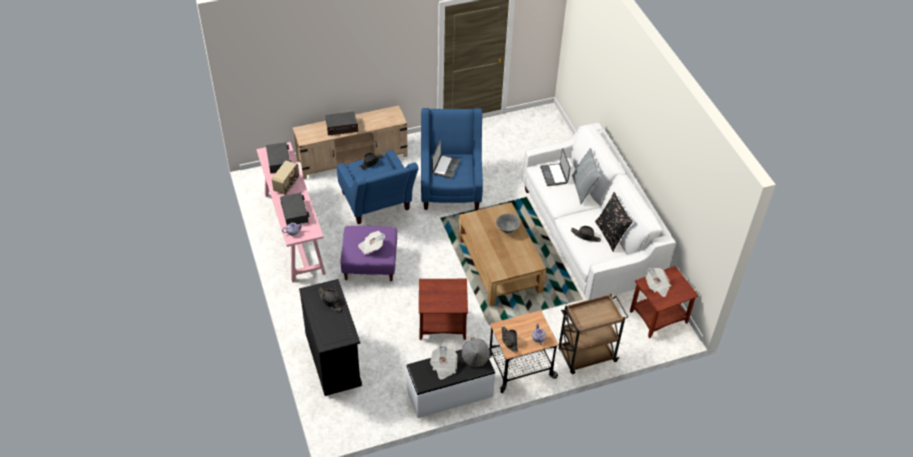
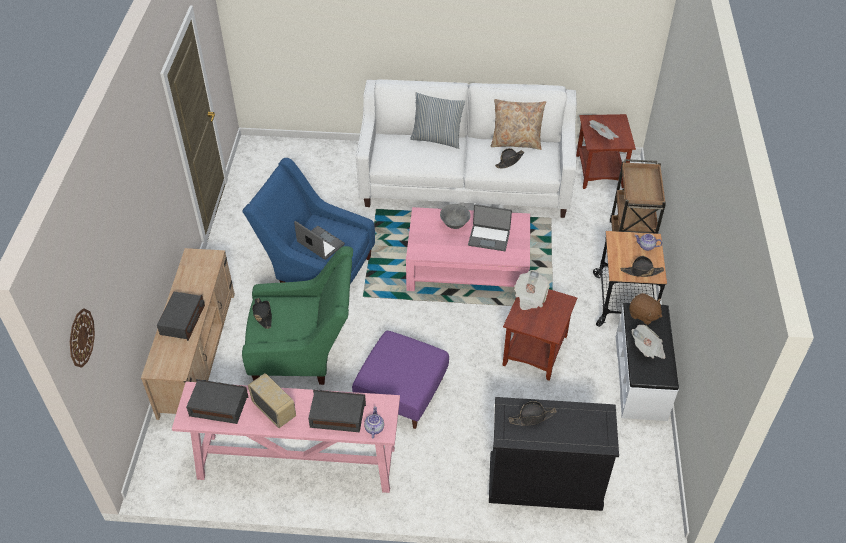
camera: 65 degrees left, 0 degrees up
blue armchair [337,150,419,224] -> green armchair [242,246,353,385]
newspaper [358,231,385,255] -> newspaper moved to [514,270,550,310]
brown coffee table [458,202,546,306] -> pink coffee table [406,207,530,291]
grey hat [461,337,490,367] -> brown plush toy [629,293,662,325]
laptop [540,148,570,186] -> laptop moved to [468,204,512,251]
black pillow [595,192,633,251] -> beige pillow [491,99,546,150]
none -> wall clock [70,308,95,368]

